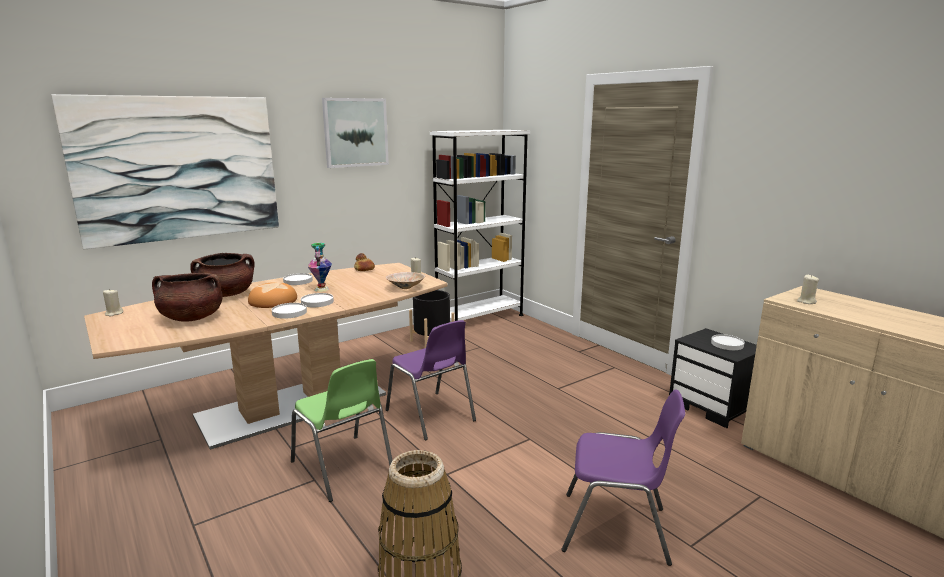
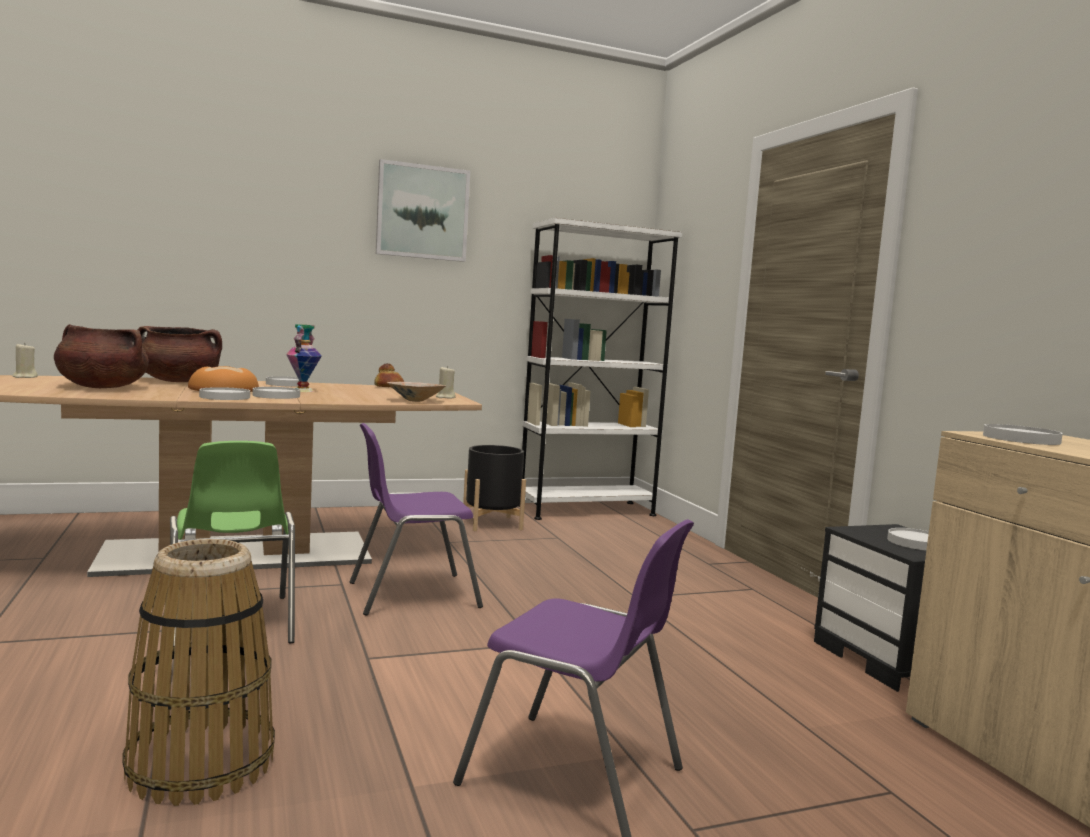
camera: 15 degrees right, 10 degrees down
picture [51,94,279,249] -> none
purple chair [386,320,476,440] -> purple chair turned 90 degrees clockwise [350,423,483,616]
beige candle [797,274,819,304] -> white plate [983,424,1063,445]

